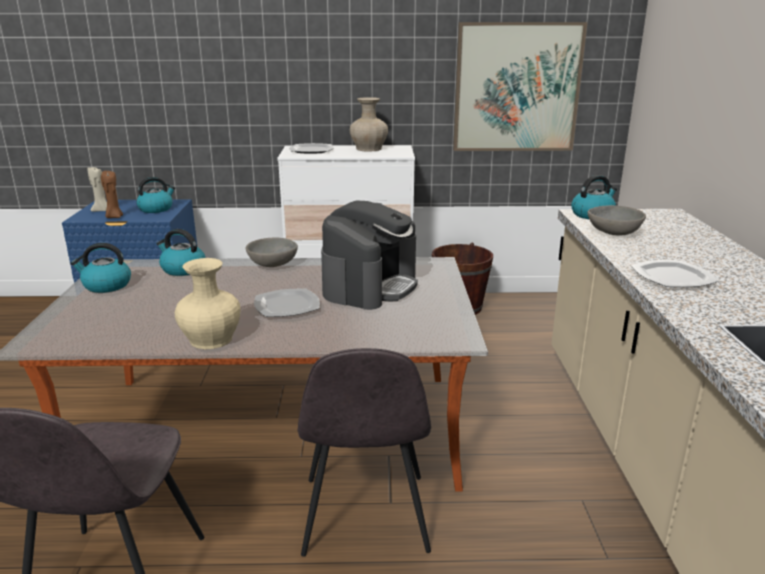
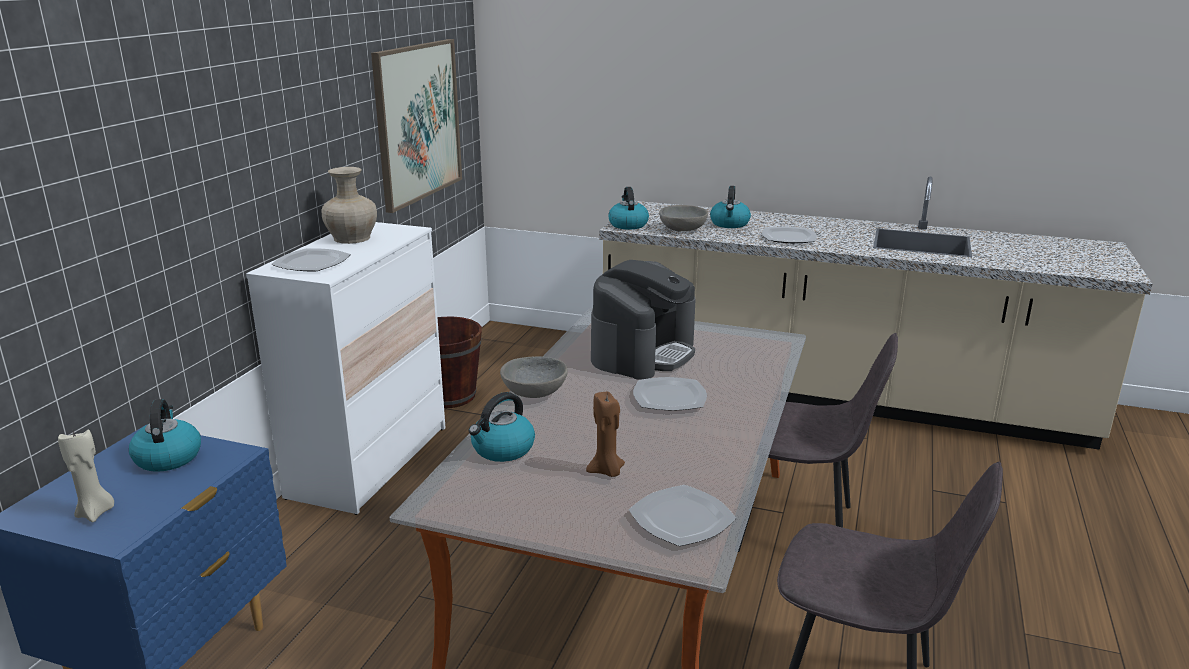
camera: 70 degrees left, 0 degrees up
kettle [71,243,131,293] -> kettle moved to [710,186,751,228]
brown candle [101,171,123,218] -> brown candle moved to [586,392,625,477]
beige vase [175,258,241,349] -> none
coffee machine [321,200,418,310] -> coffee machine turned 75 degrees clockwise [591,260,696,380]
none -> plate [629,485,736,546]

